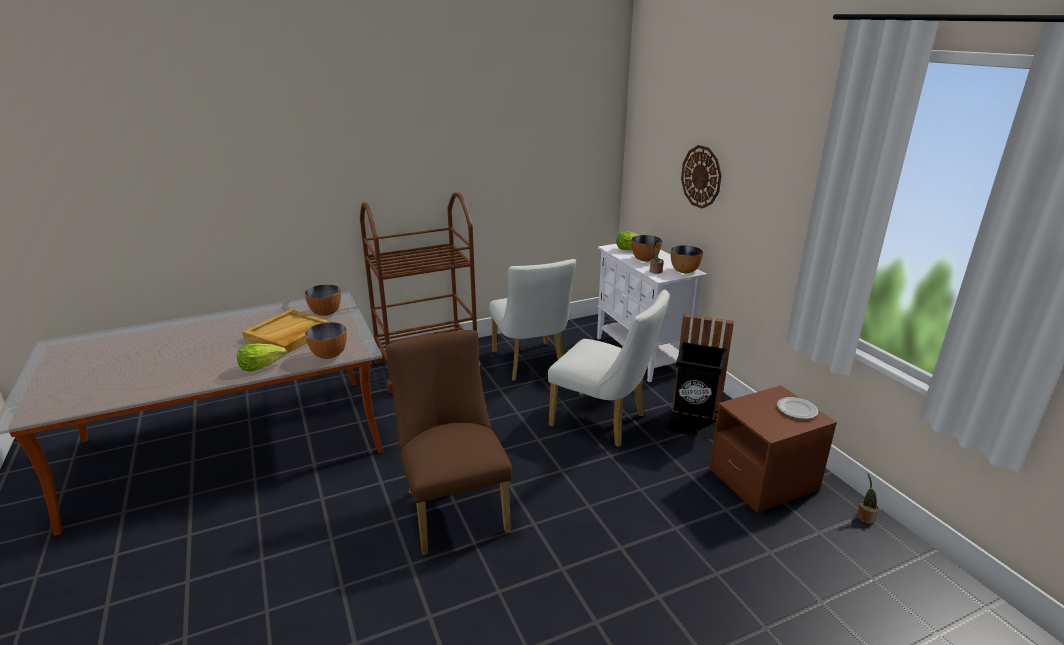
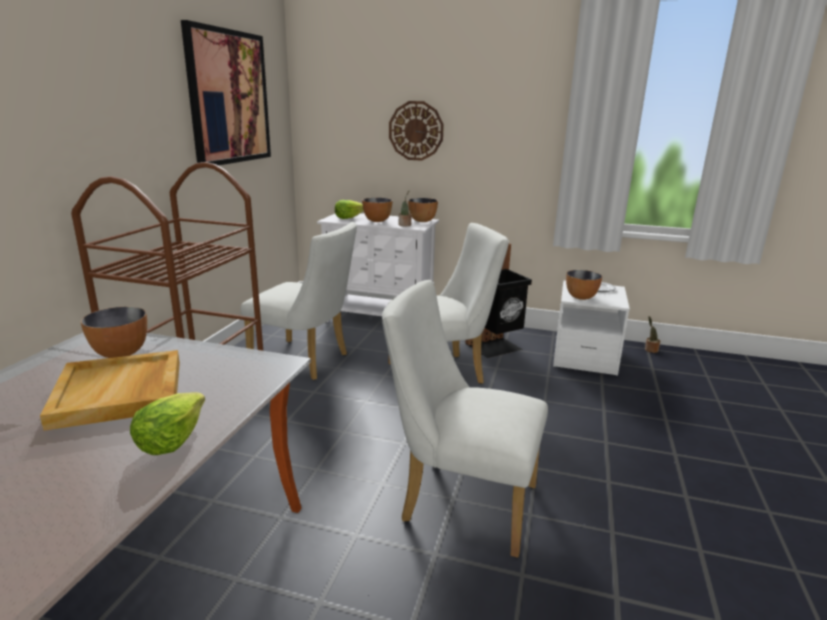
camera: 50 degrees left, 5 degrees down
bowl [305,322,347,359] -> bowl moved to [566,270,602,300]
brown chair [386,330,512,555] -> white chair [382,280,548,558]
brown nightstand [709,386,837,513] -> white nightstand [553,280,630,376]
none -> picture [181,20,271,165]

